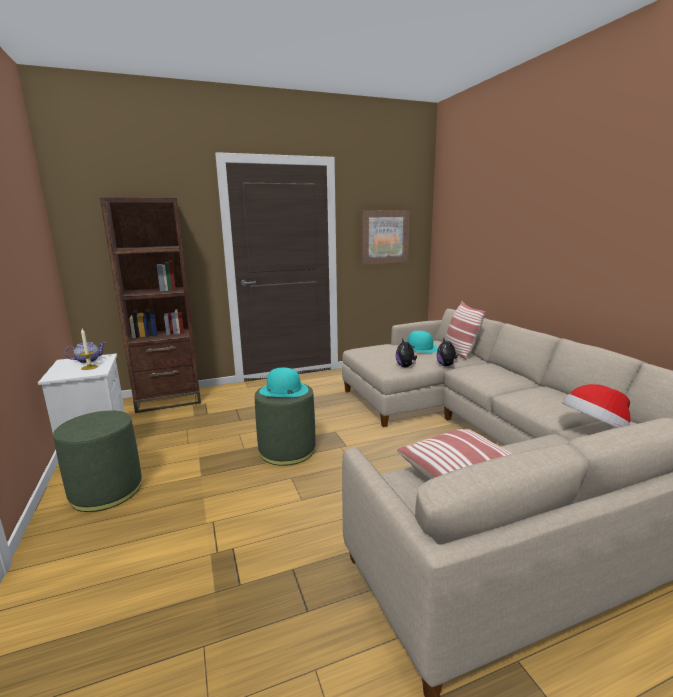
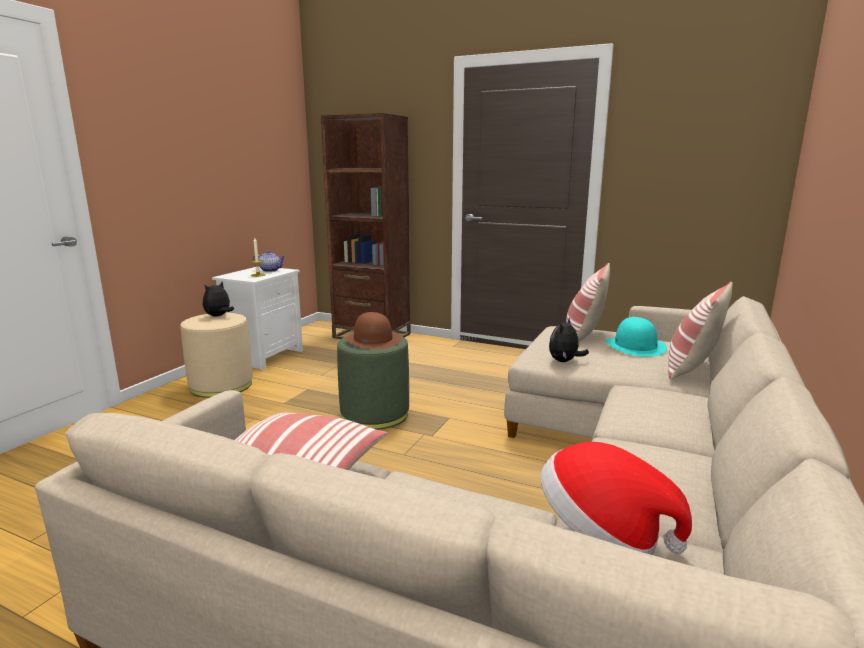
camera: 45 degrees right, 0 degrees up
green ottoman [53,411,142,512] -> beige ottoman [180,313,253,398]
turquoise hat [259,368,309,397] -> brown hat [345,312,401,349]
picture [361,210,410,265] -> none
plush toy [437,338,458,366] -> plush toy moved to [203,282,234,317]
none -> pillow [566,263,610,342]

